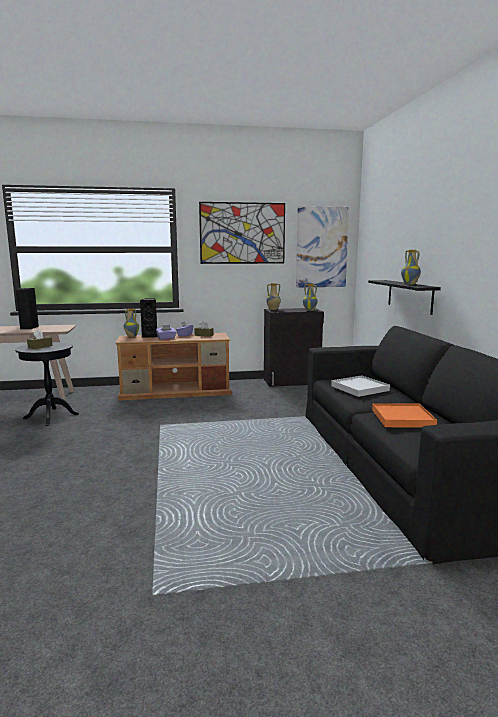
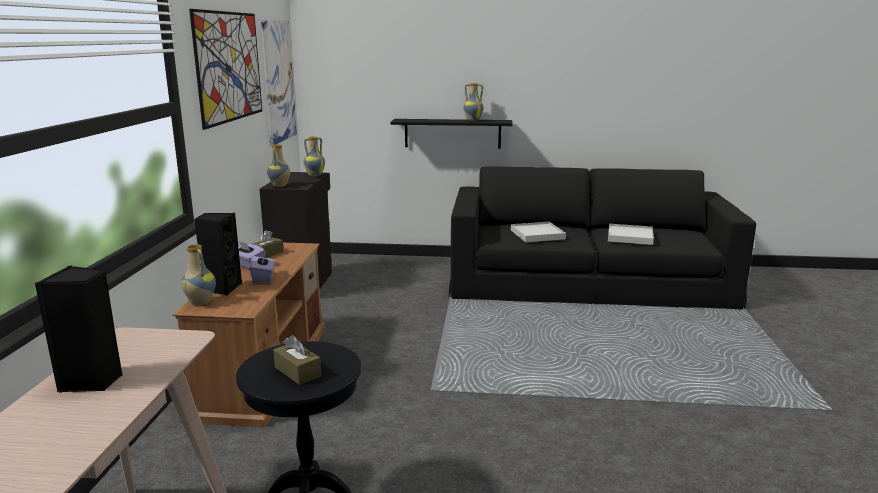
camera: 75 degrees left, 5 degrees up
orange tray [372,403,437,427] -> white tray [608,224,654,245]

